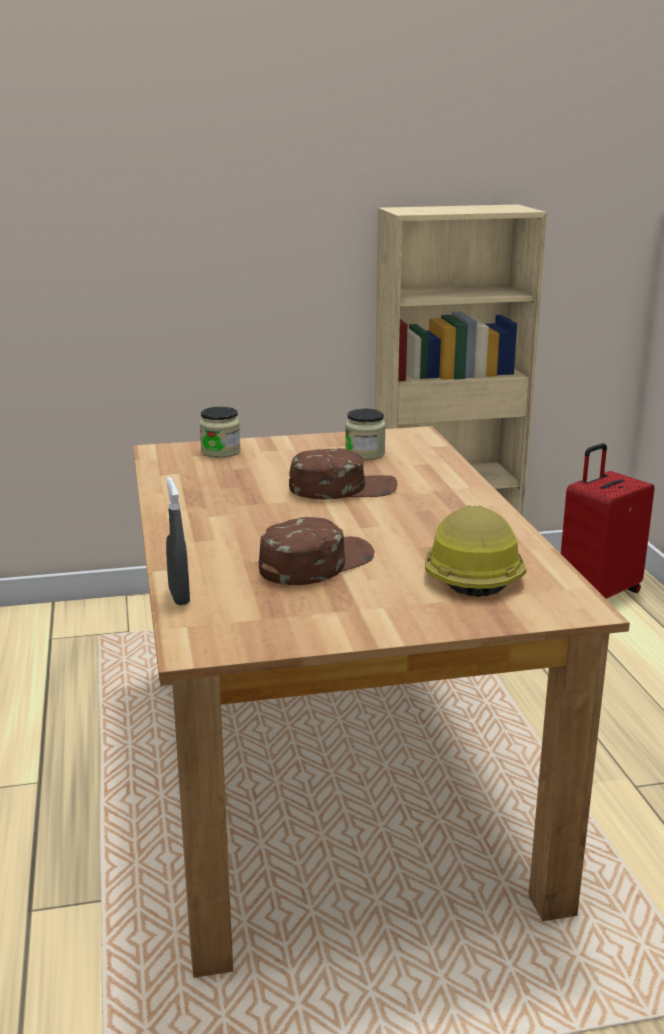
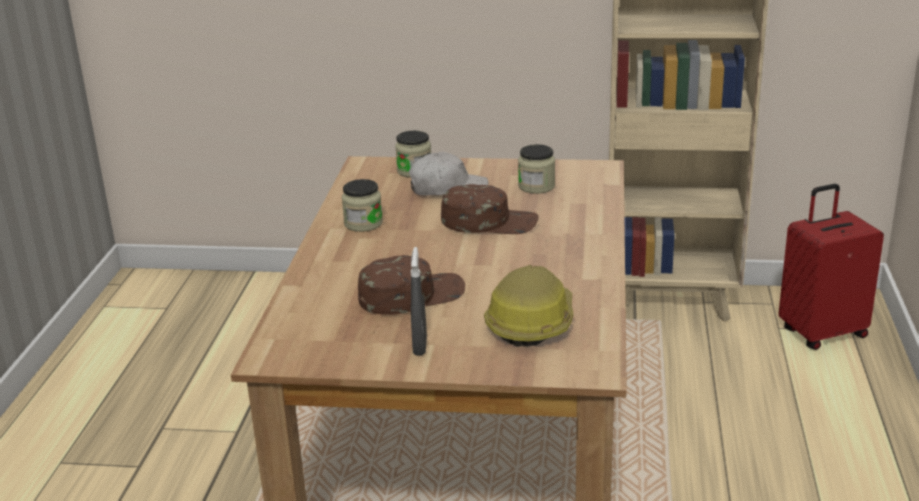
camera: 20 degrees right, 5 degrees up
grey spray bottle [166,477,190,605] -> grey spray bottle moved to [411,247,427,355]
none -> jar [342,179,383,232]
none -> white cap [409,152,488,196]

